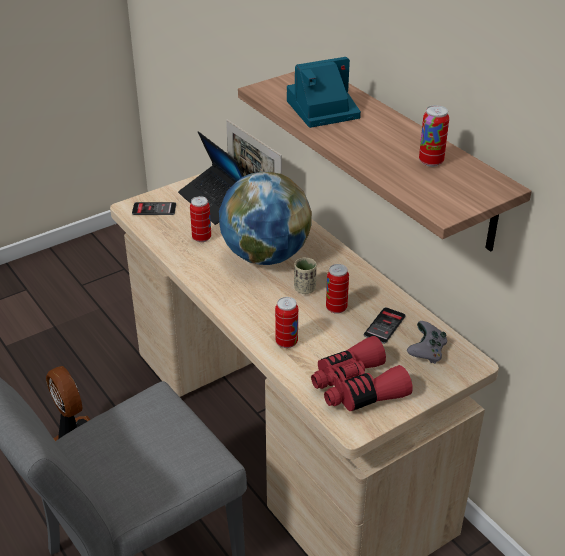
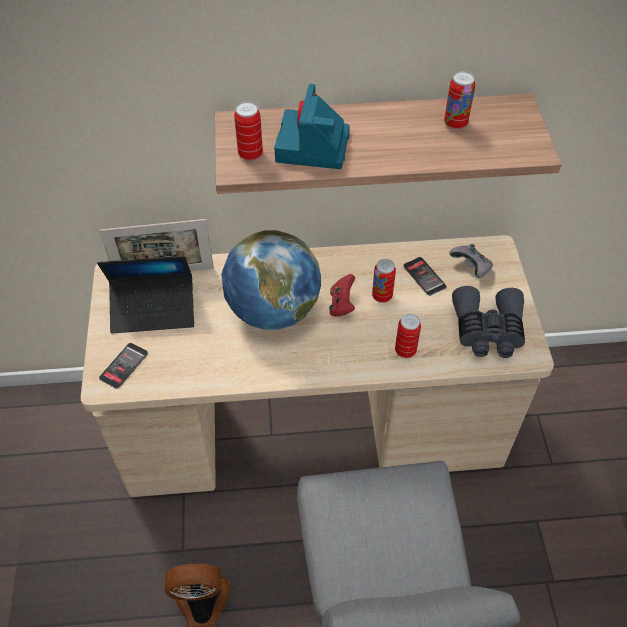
camera: 60 degrees left, 15 degrees up
can [190,196,211,242] -> can moved to [234,102,263,161]
beige cup [294,257,317,294] -> red game controller [329,274,355,317]
red binoculars [311,336,413,411] -> grey binoculars [452,286,525,358]

